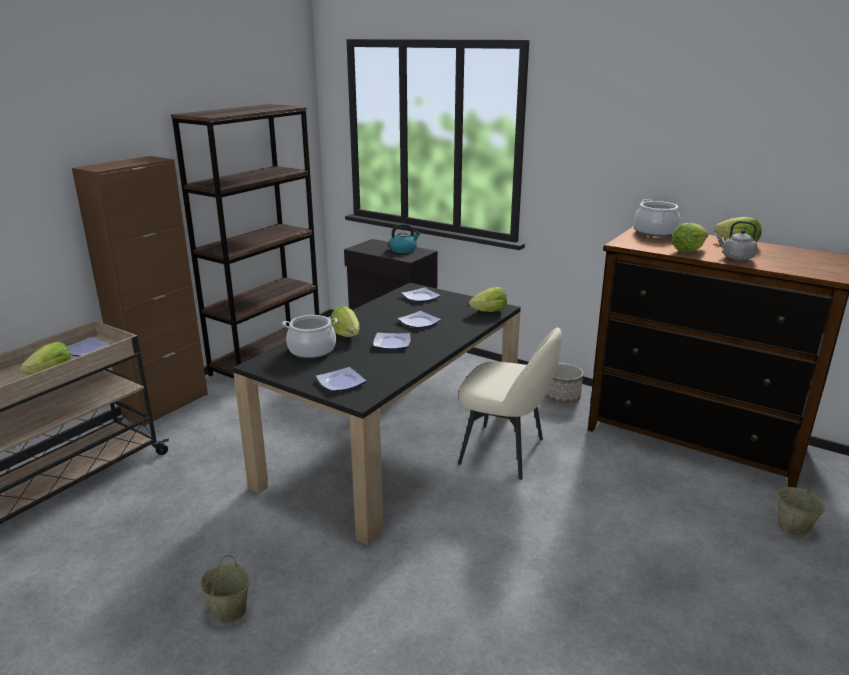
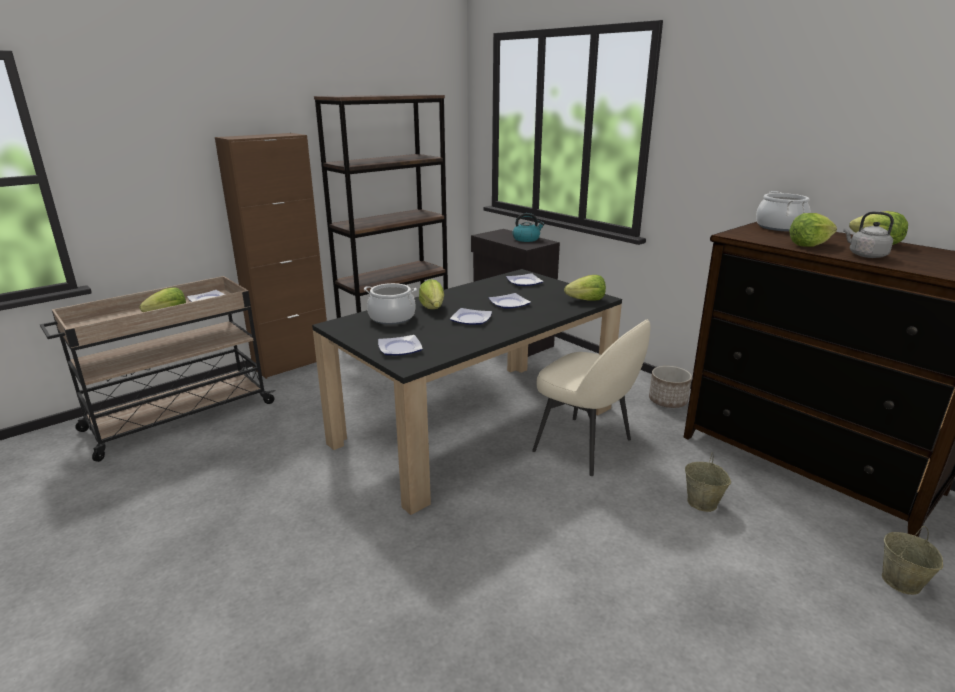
camera: 15 degrees right, 0 degrees up
beige bucket [200,555,249,624] -> beige bucket moved to [685,452,731,512]

